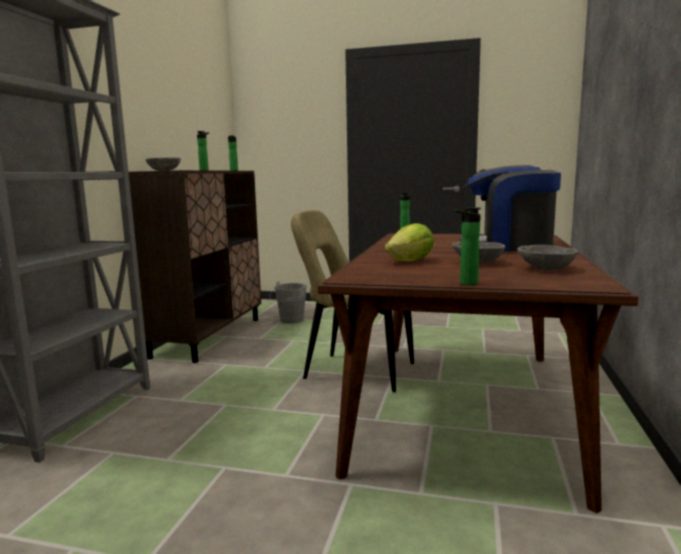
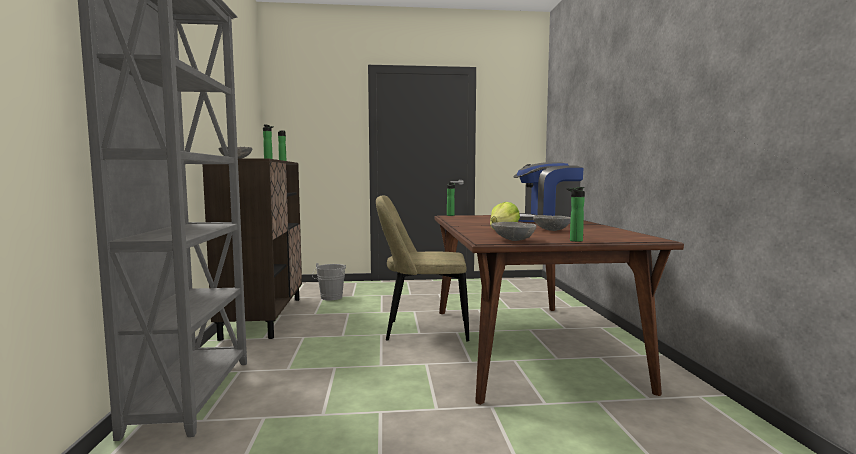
camera: 20 degrees left, 5 degrees down
grey bowl [517,245,578,270] -> grey bowl moved to [491,222,537,241]

